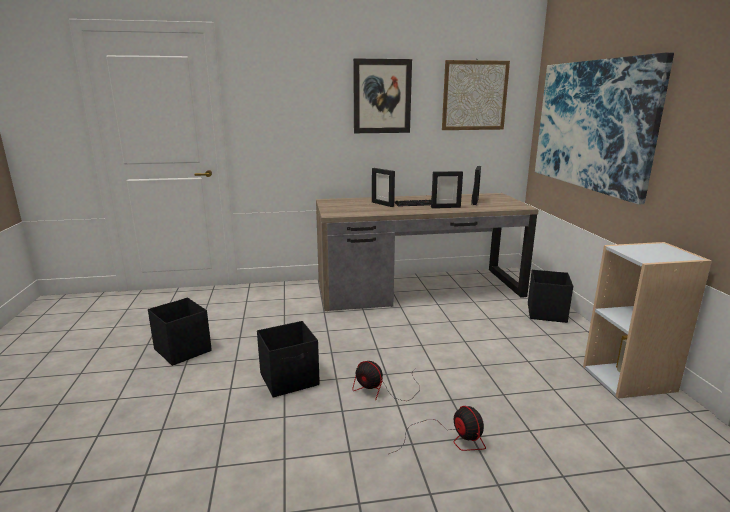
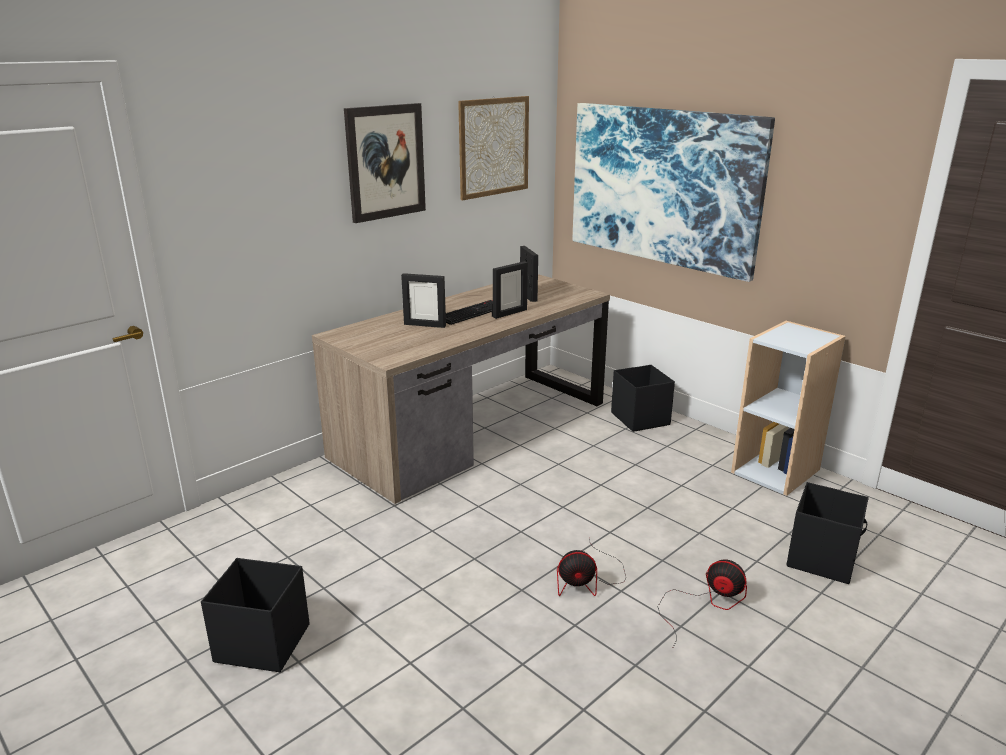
camera: 35 degrees left, 5 degrees up
black storage box [257,321,320,398] -> black storage box moved to [786,482,869,584]

